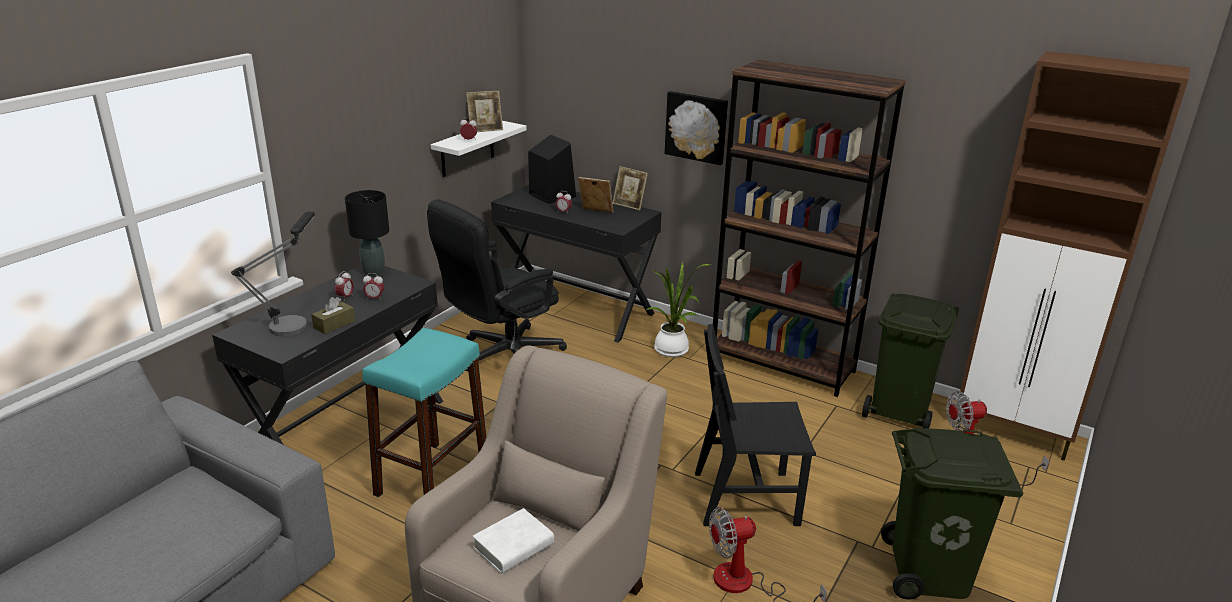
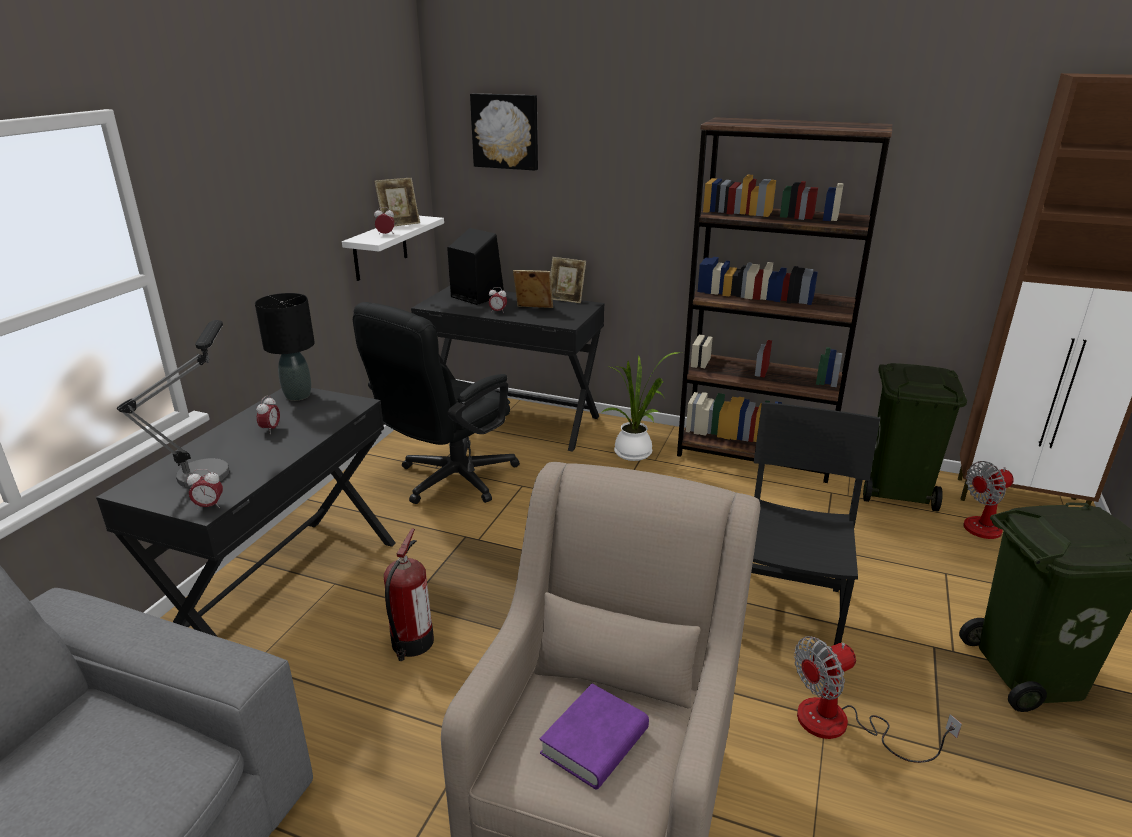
camera: 10 degrees left, 0 degrees up
brown tissue box [311,297,355,334] -> none
turquoise stool [362,328,486,497] -> fire extinguisher [384,528,434,661]
alarm clock [363,273,384,300] -> alarm clock moved to [187,469,223,510]
white book [472,508,554,574] -> purple book [540,684,649,790]
picture [665,91,728,165] -> picture moved to [470,93,538,171]
black chair [695,324,816,526] -> black chair turned 120 degrees clockwise [751,402,880,645]

